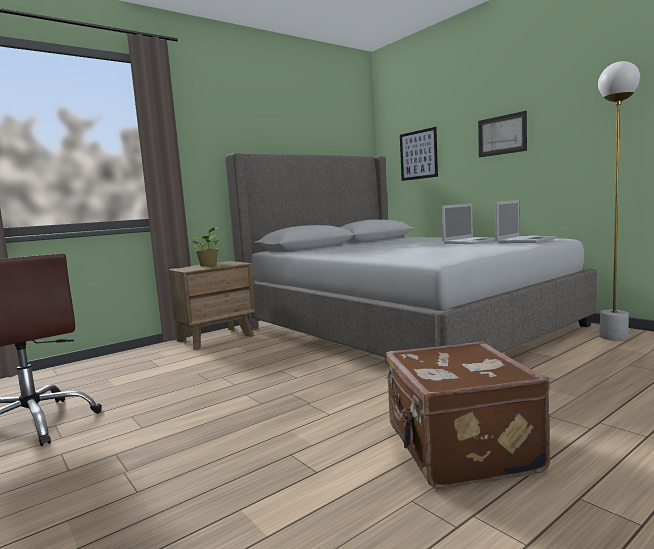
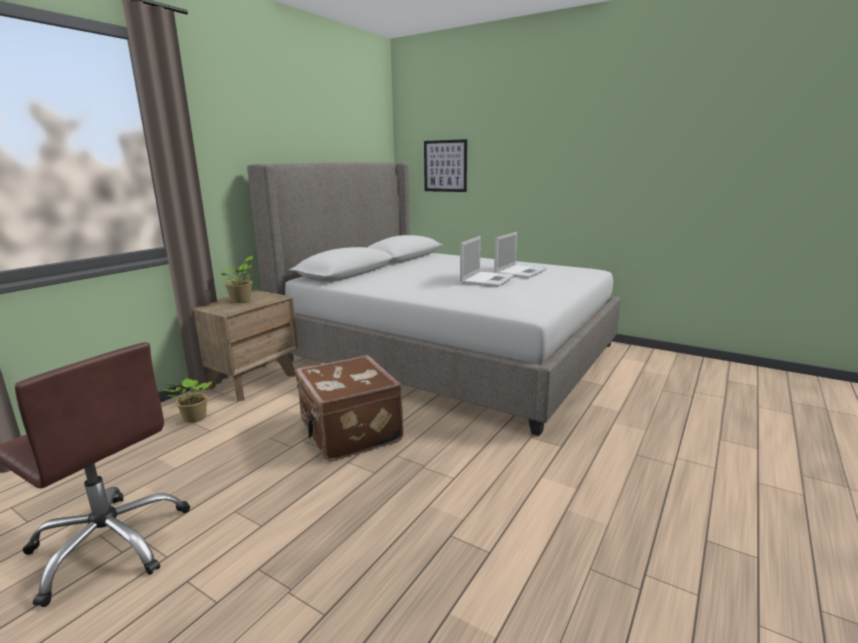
camera: 20 degrees left, 10 degrees up
brown suitcase [385,342,550,489] -> brown suitcase moved to [296,355,403,461]
picture [478,111,527,157] -> none
laptop [495,200,557,243] -> laptop moved to [460,236,514,287]
white floor lamp [598,61,640,341] -> none
none -> potted plant [163,378,212,423]

